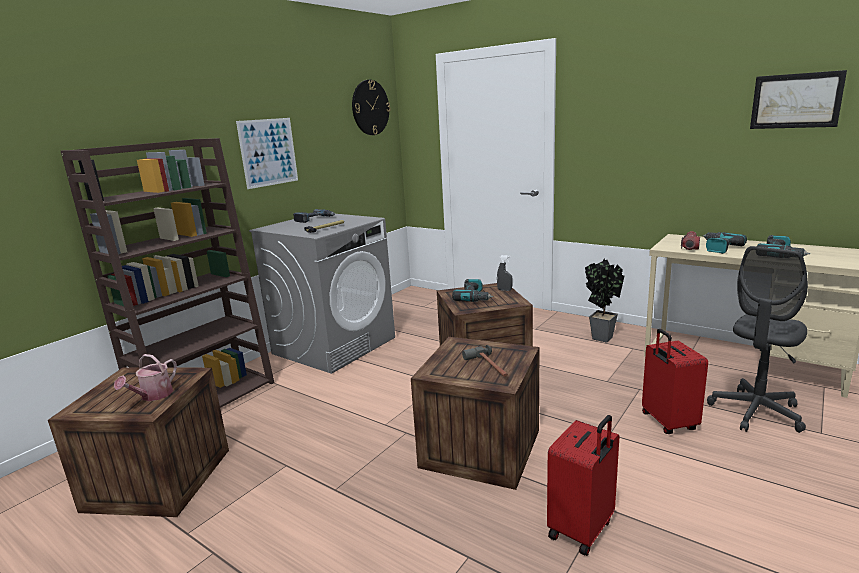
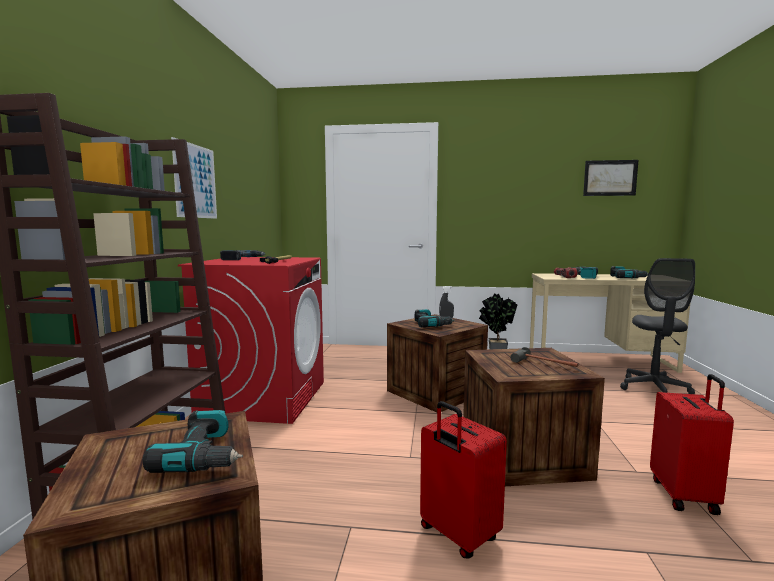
camera: 30 degrees left, 10 degrees down
watering can [114,354,177,401] -> power drill [143,410,243,473]
grey washing machine [249,214,395,374] -> red washing machine [178,257,324,424]
wall clock [352,80,390,135] -> none
red suitcase [642,329,708,434] -> red suitcase moved to [420,401,507,558]

